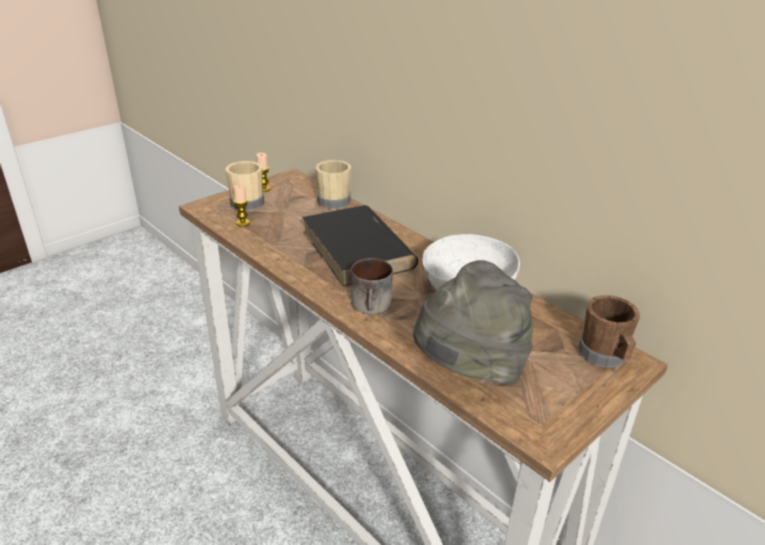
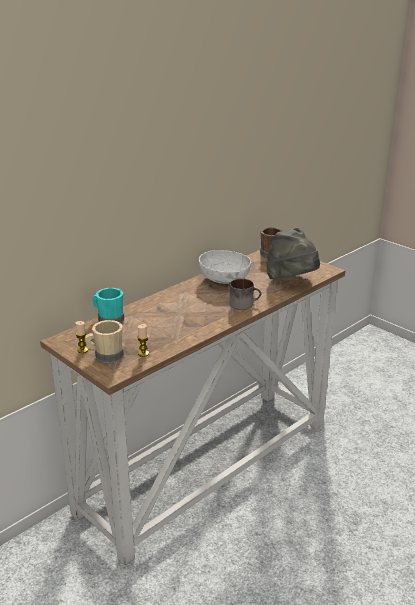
camera: 90 degrees left, 5 degrees down
black book [302,205,418,287] -> none
beige mug [315,160,351,209] -> turquoise mug [92,288,124,323]

